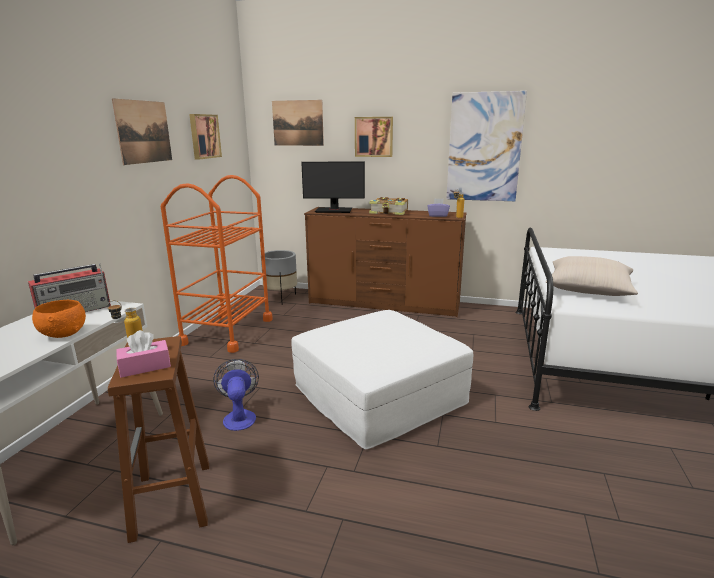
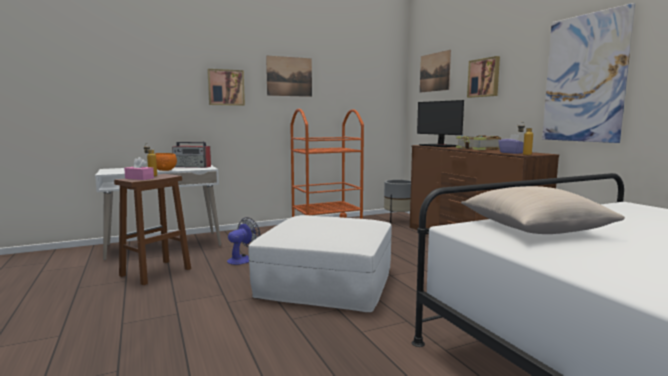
camera: 50 degrees right, 10 degrees down
picture [189,114,222,159] -> picture moved to [207,69,245,106]

